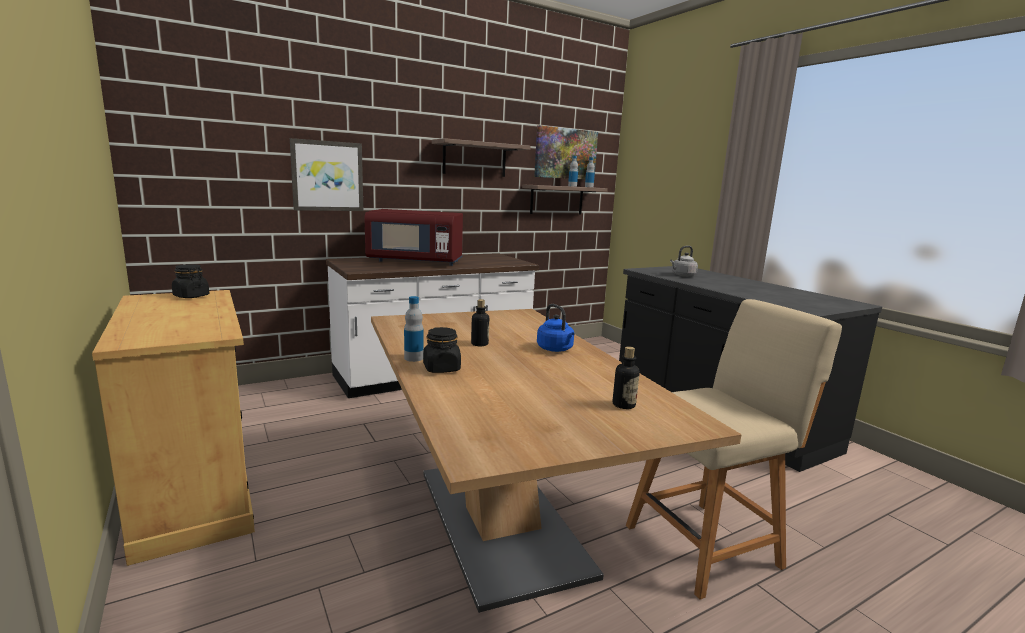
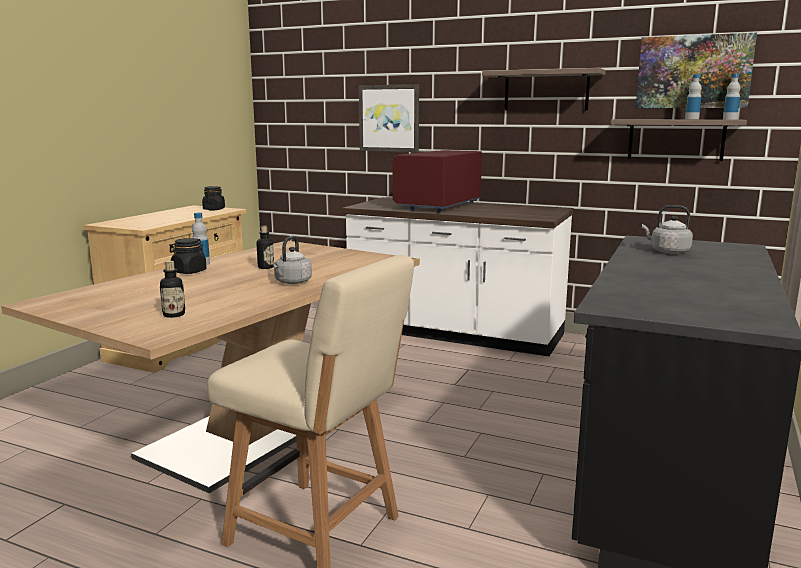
camera: 55 degrees right, 0 degrees up
red microwave [364,209,463,266] -> red microwave turned 60 degrees clockwise [393,150,482,213]
blue kettle [537,304,574,352] -> grey kettle [273,236,312,284]

